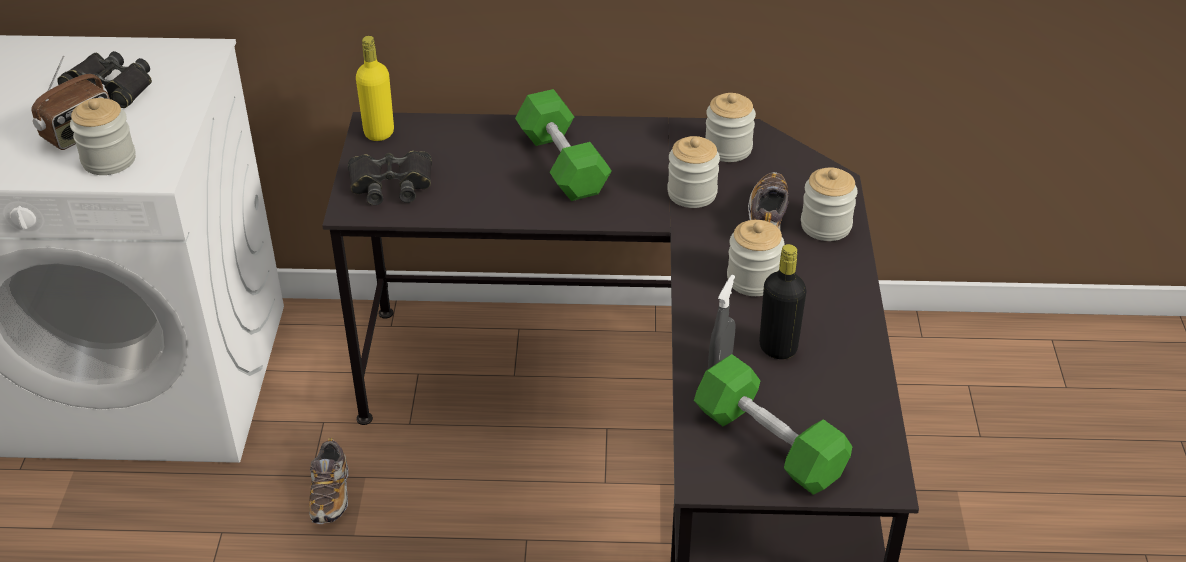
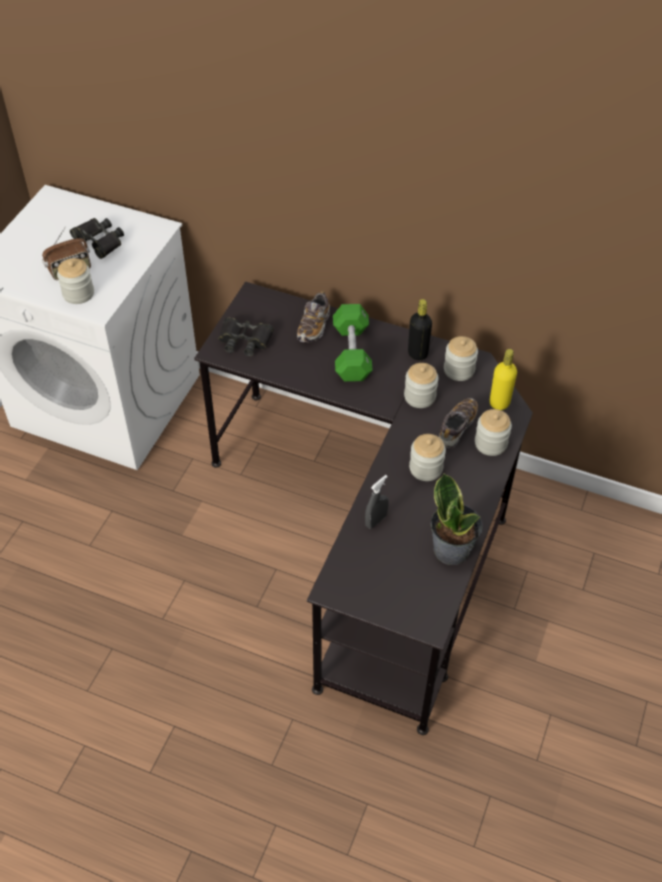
camera: 20 degrees right, 10 degrees up
shoe [309,438,349,524] -> shoe moved to [297,291,330,343]
yellow bottle [356,36,394,141] -> yellow bottle moved to [490,349,517,410]
green dumbbell [694,354,852,495] -> none
black bottle [759,244,806,359] -> black bottle moved to [408,299,432,360]
none -> potted plant [431,473,483,565]

